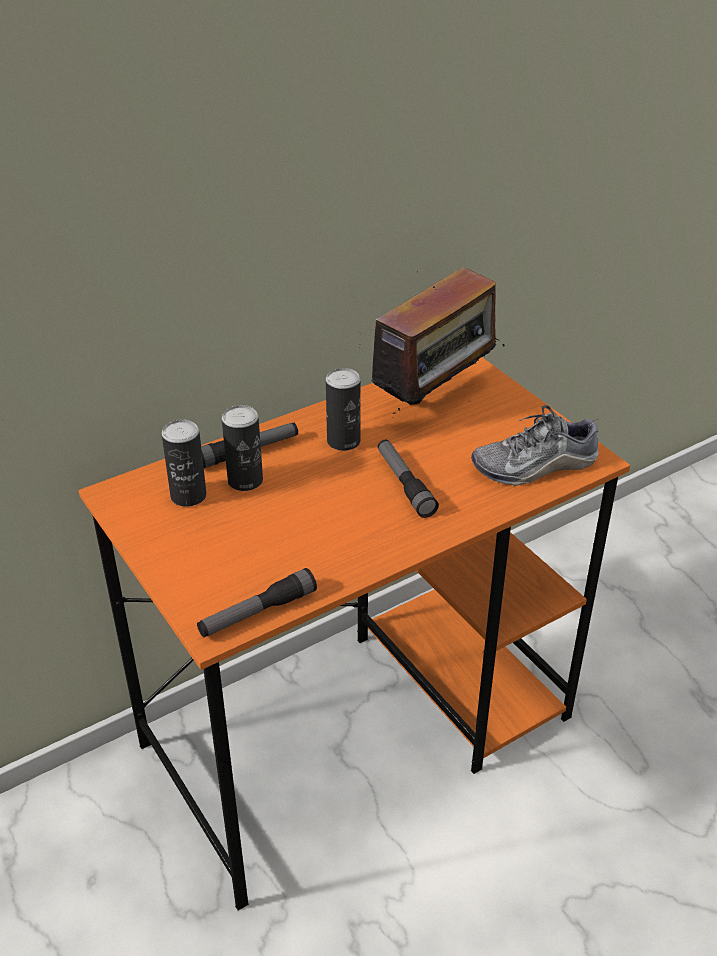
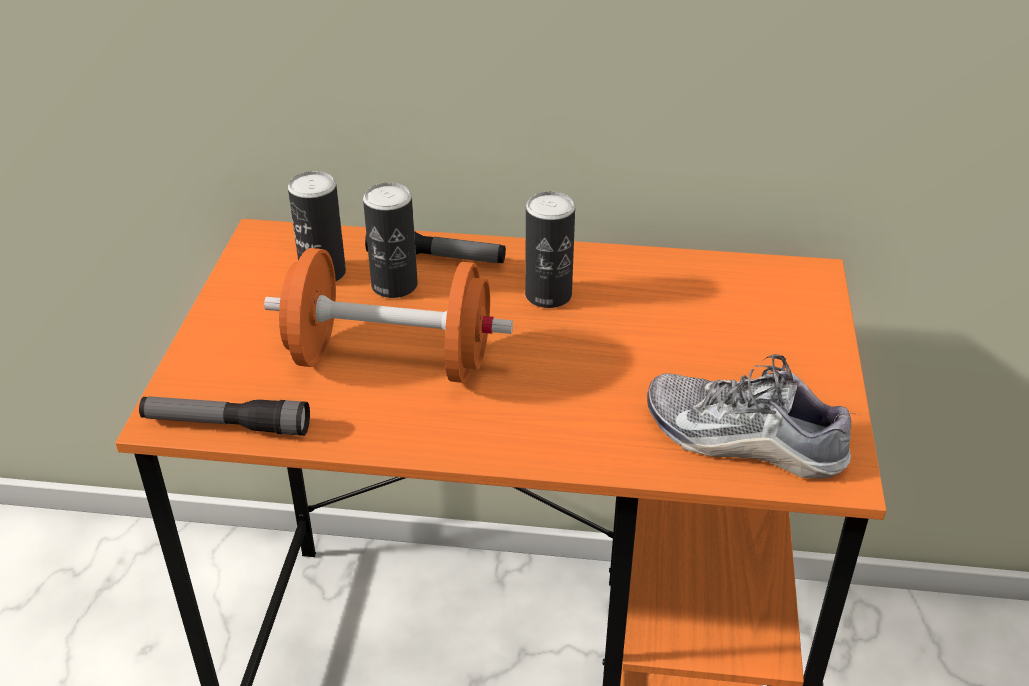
camera: 40 degrees right, 0 degrees up
radio [371,267,505,418] -> none
flashlight [378,440,439,518] -> none
none -> orange dumbbell [264,248,513,383]

